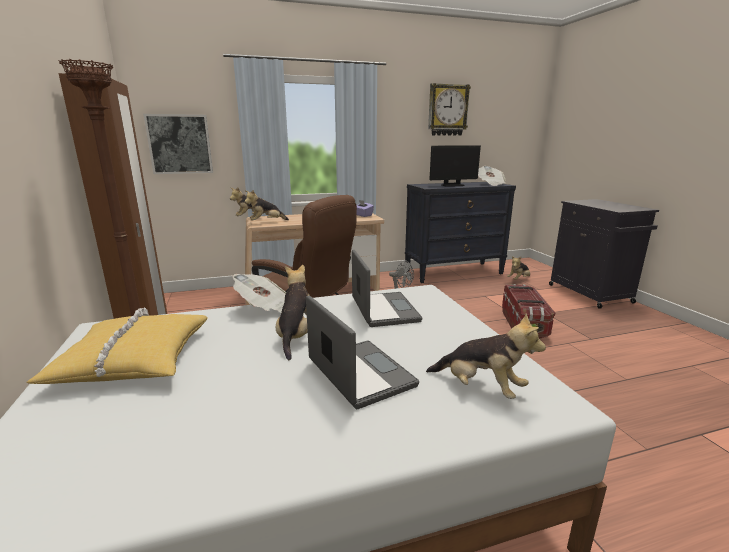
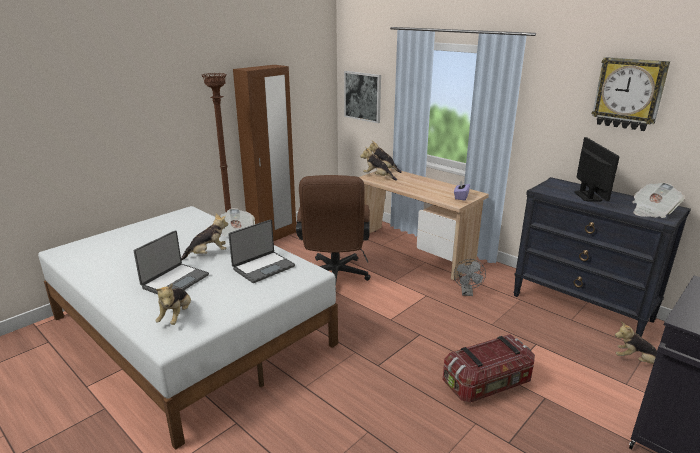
camera: 60 degrees right, 5 degrees up
yellow pillow [26,307,208,384] -> none
monitor [429,145,481,187] -> monitor turned 135 degrees counterclockwise [574,137,620,202]

